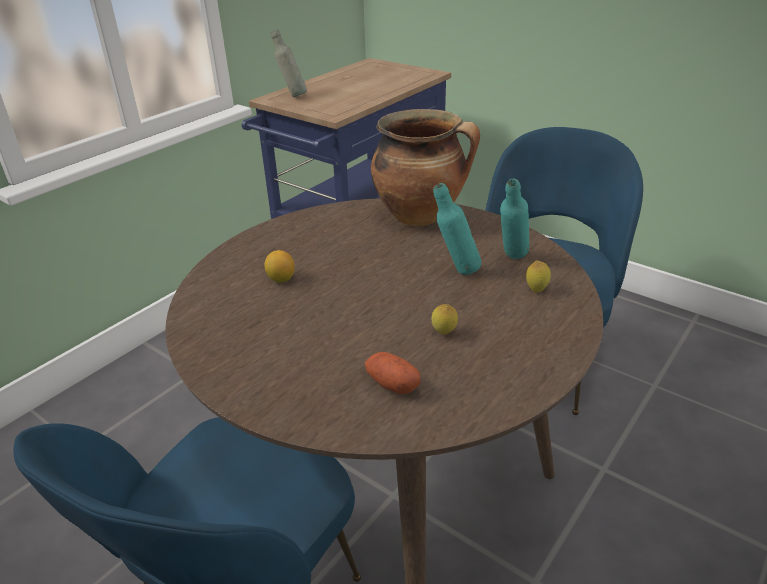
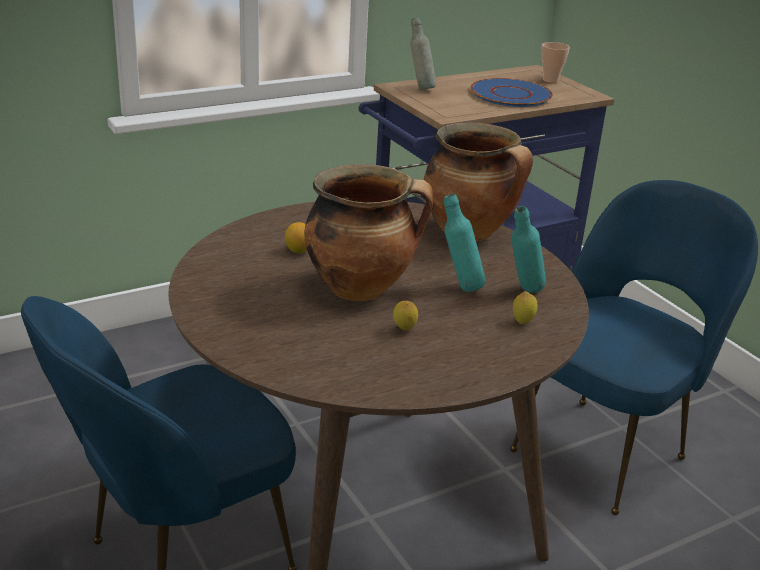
camera: 20 degrees right, 5 degrees down
potato [365,352,420,394] -> none
none -> cooking pot [305,164,433,301]
none -> blue plate [470,78,553,107]
none -> cup [541,42,570,83]

